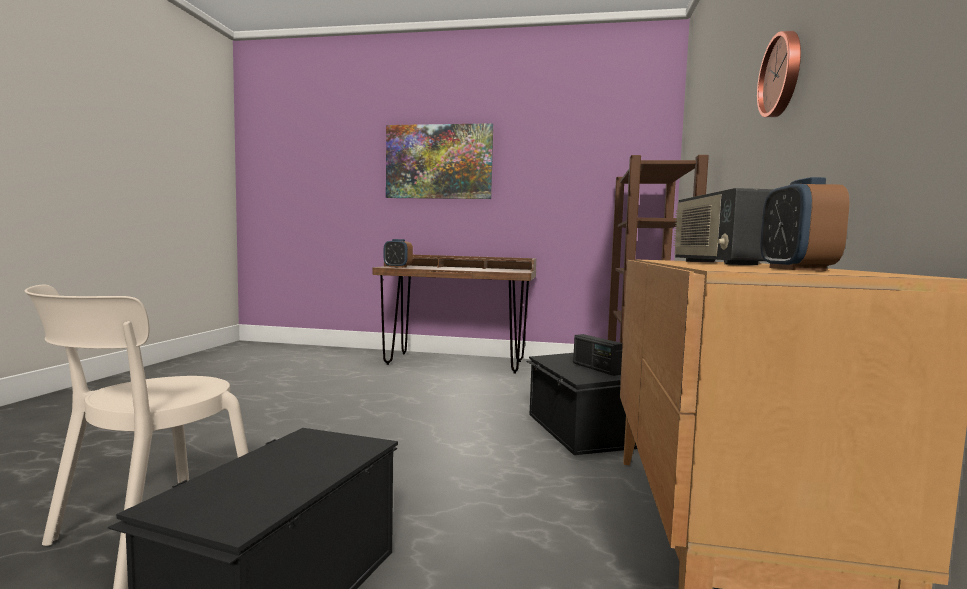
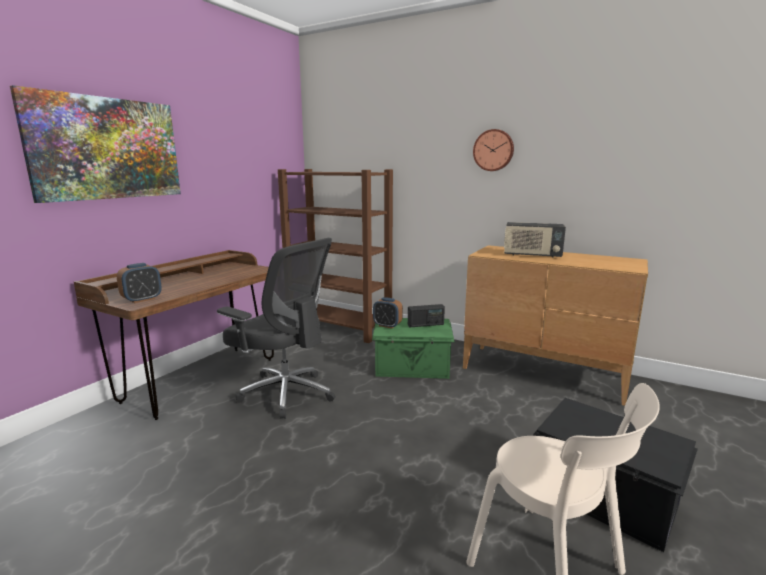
camera: 70 degrees left, 10 degrees up
black storage box [526,353,637,455] -> green storage box [372,318,455,379]
alarm clock [760,177,850,271] -> alarm clock moved to [373,297,403,328]
none -> office chair [217,237,335,419]

